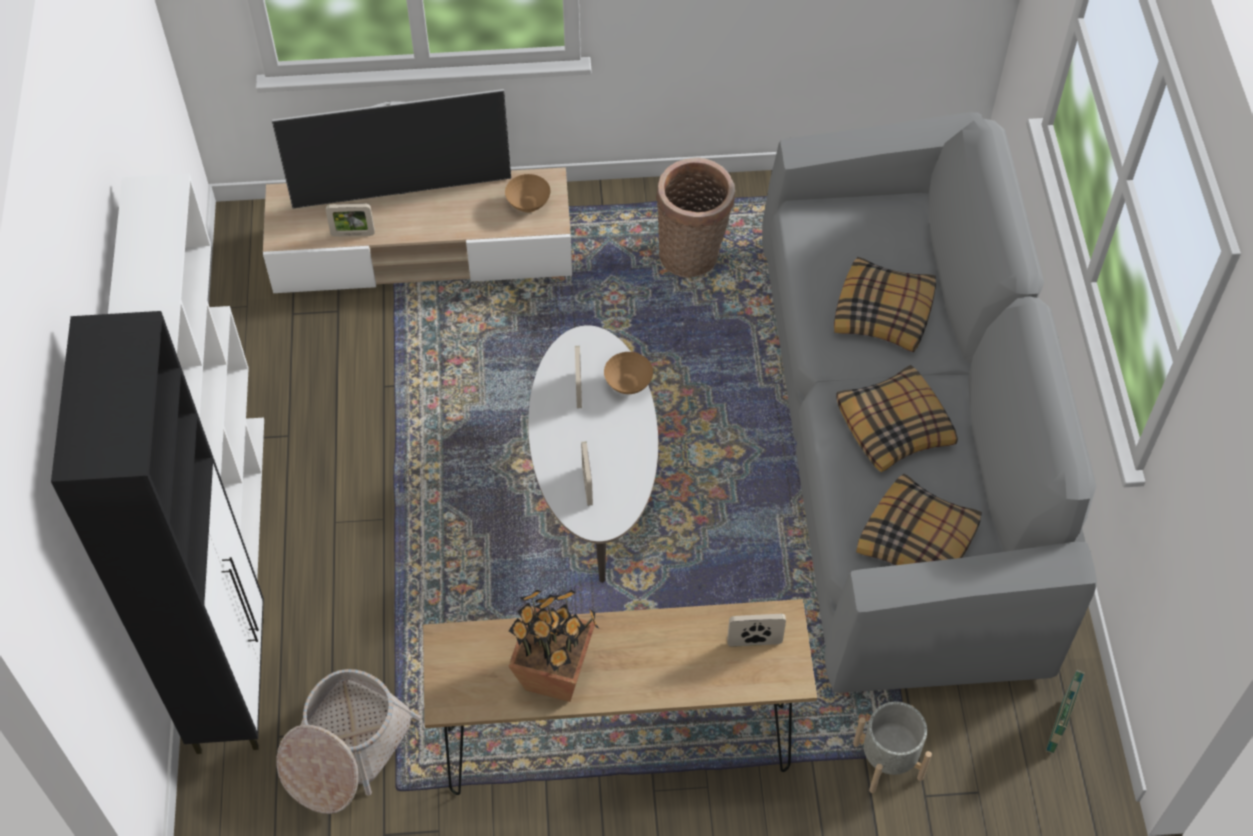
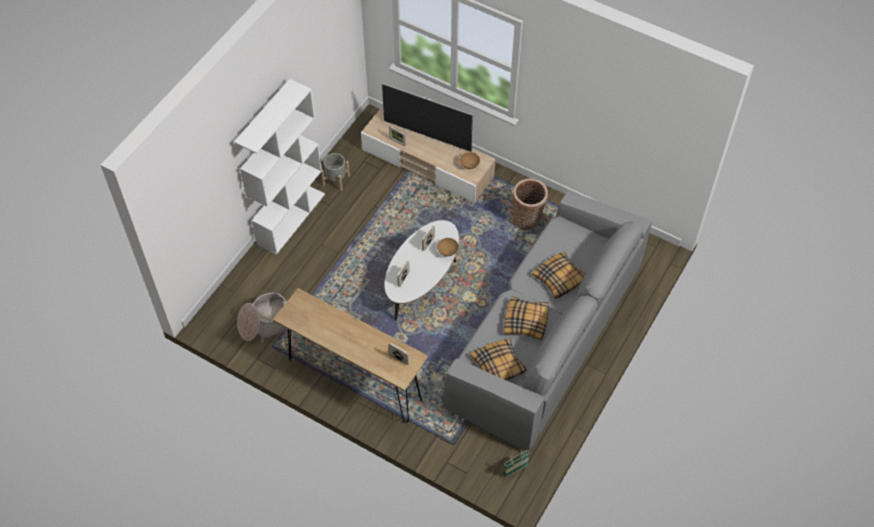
camera: 35 degrees right, 0 degrees up
black cabinet [51,311,264,754] -> none
potted plant [508,589,599,702] -> none
grey planter [853,702,932,793] -> grey planter moved to [321,153,350,191]

